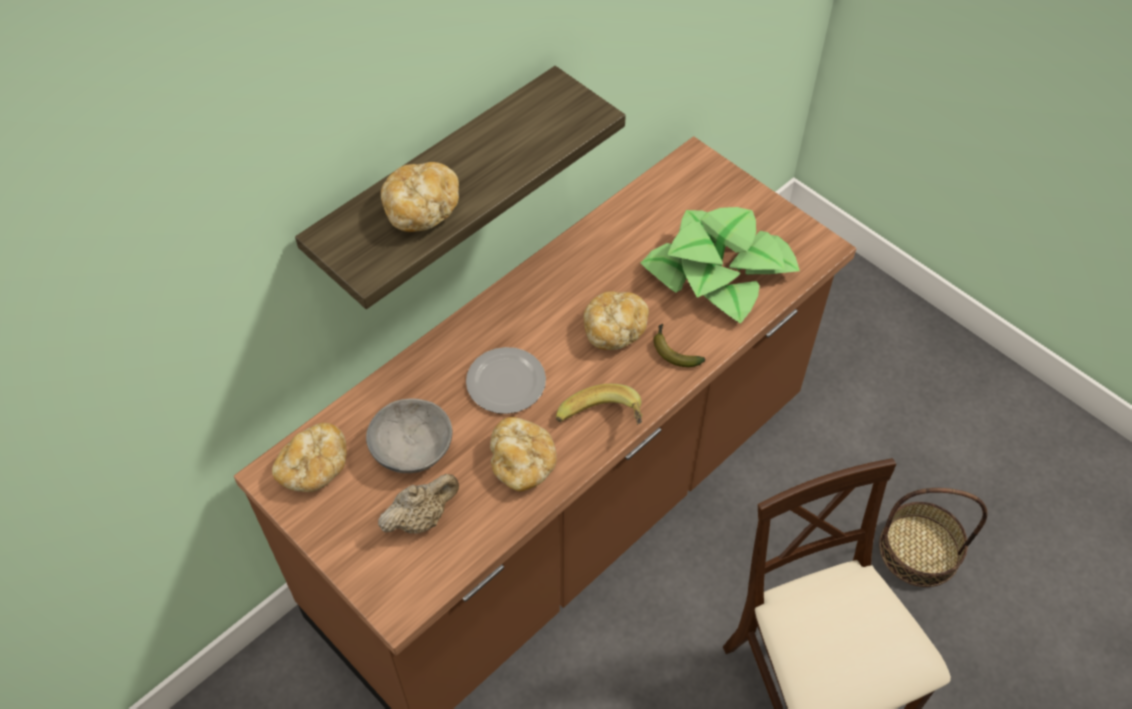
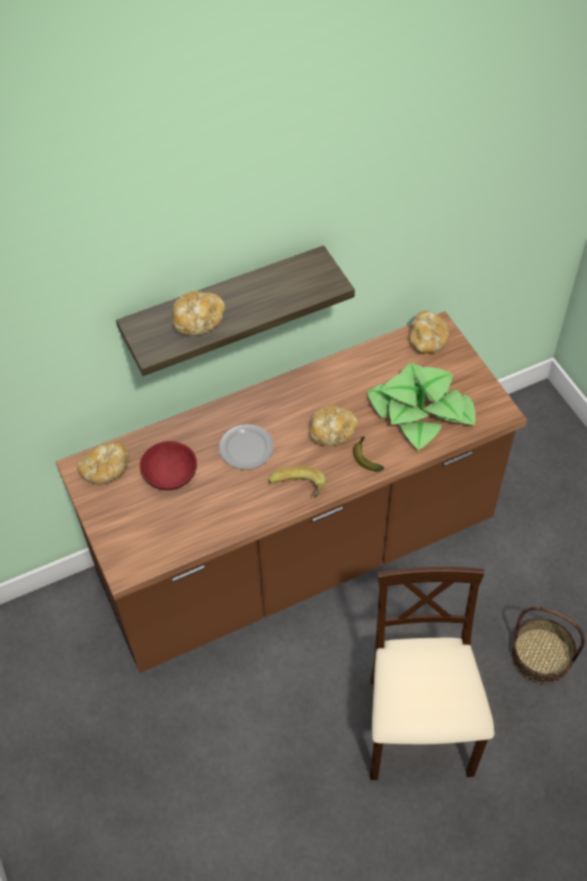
camera: 20 degrees right, 0 degrees up
grey bowl [366,399,452,473] -> red bowl [140,441,197,490]
beige teapot [378,474,459,534] -> none
bread [490,417,557,491] -> bread moved to [409,311,450,354]

